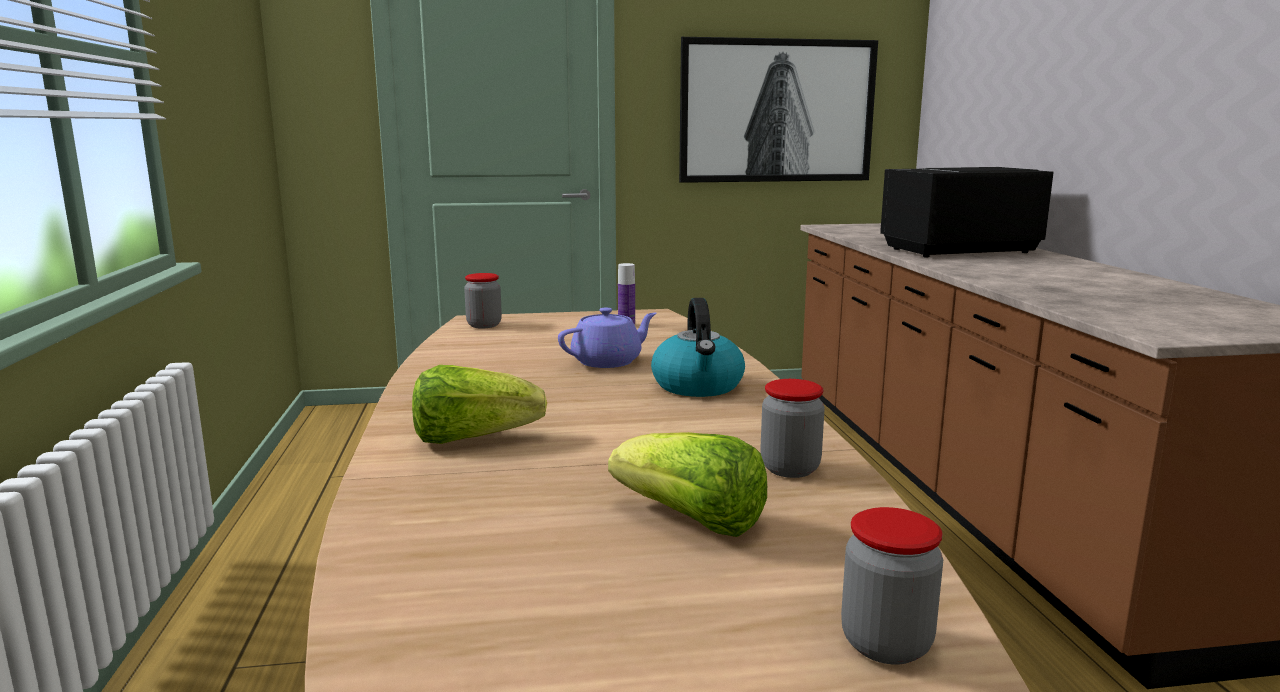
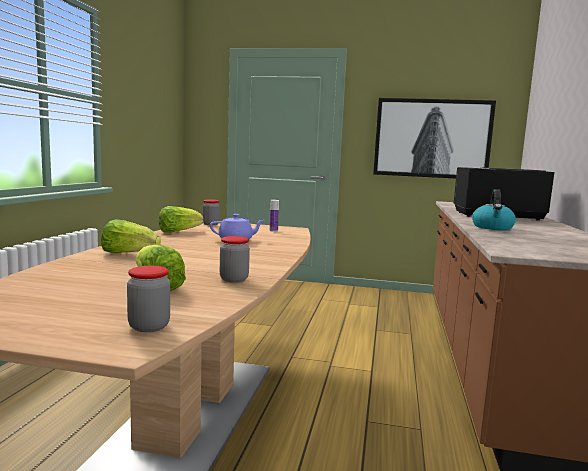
camera: 20 degrees right, 5 degrees down
kettle [651,298,745,397] -> kettle moved to [472,189,516,230]
none -> lettuce [158,206,204,233]

